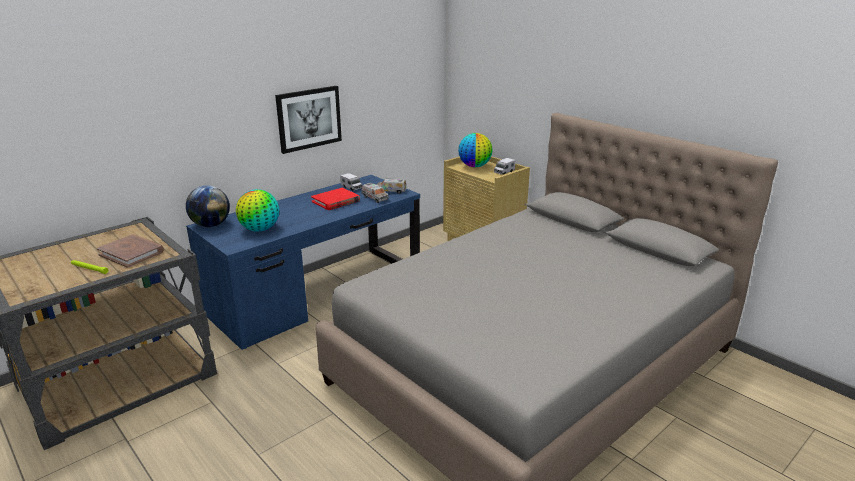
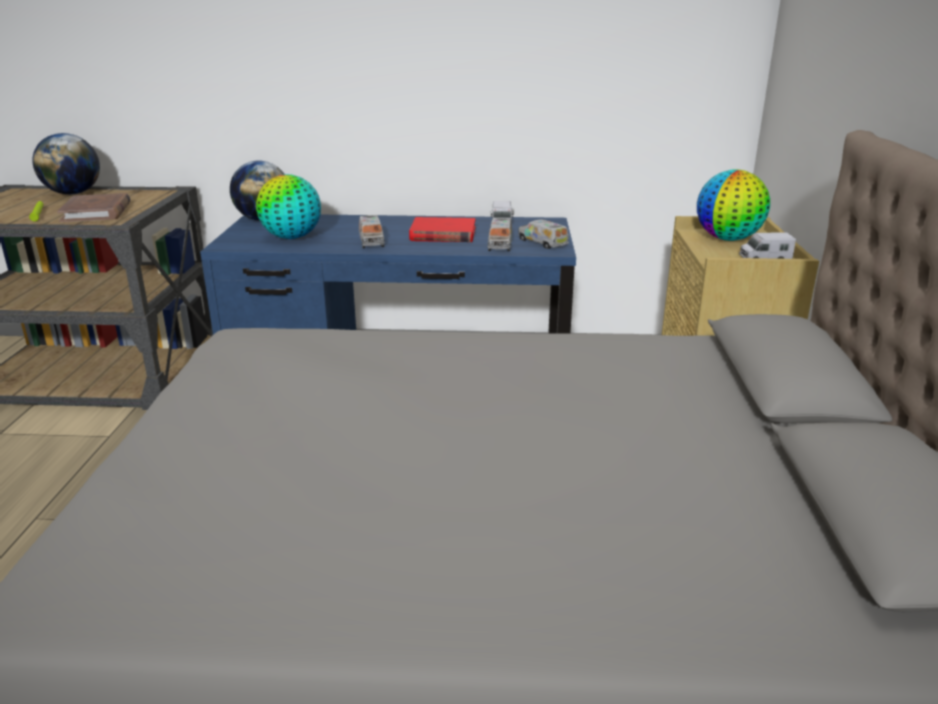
camera: 45 degrees right, 0 degrees up
picture [275,86,342,154] -> none
none -> globe [32,133,100,195]
none -> toy truck [359,215,385,248]

